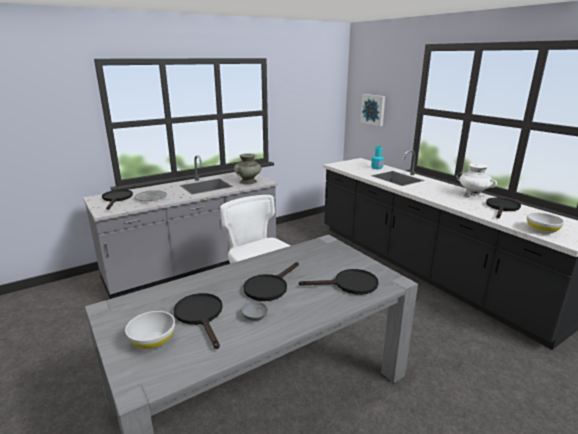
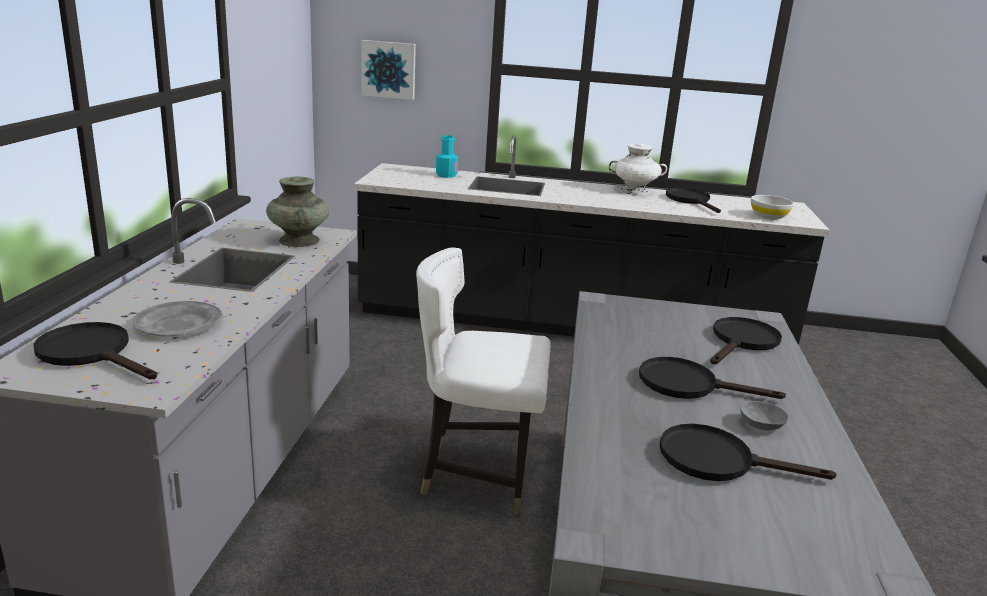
camera: 50 degrees left, 0 degrees up
white bowl [125,311,175,350] -> none
black frying pan [243,262,299,301] -> black frying pan turned 120 degrees clockwise [639,357,786,399]

